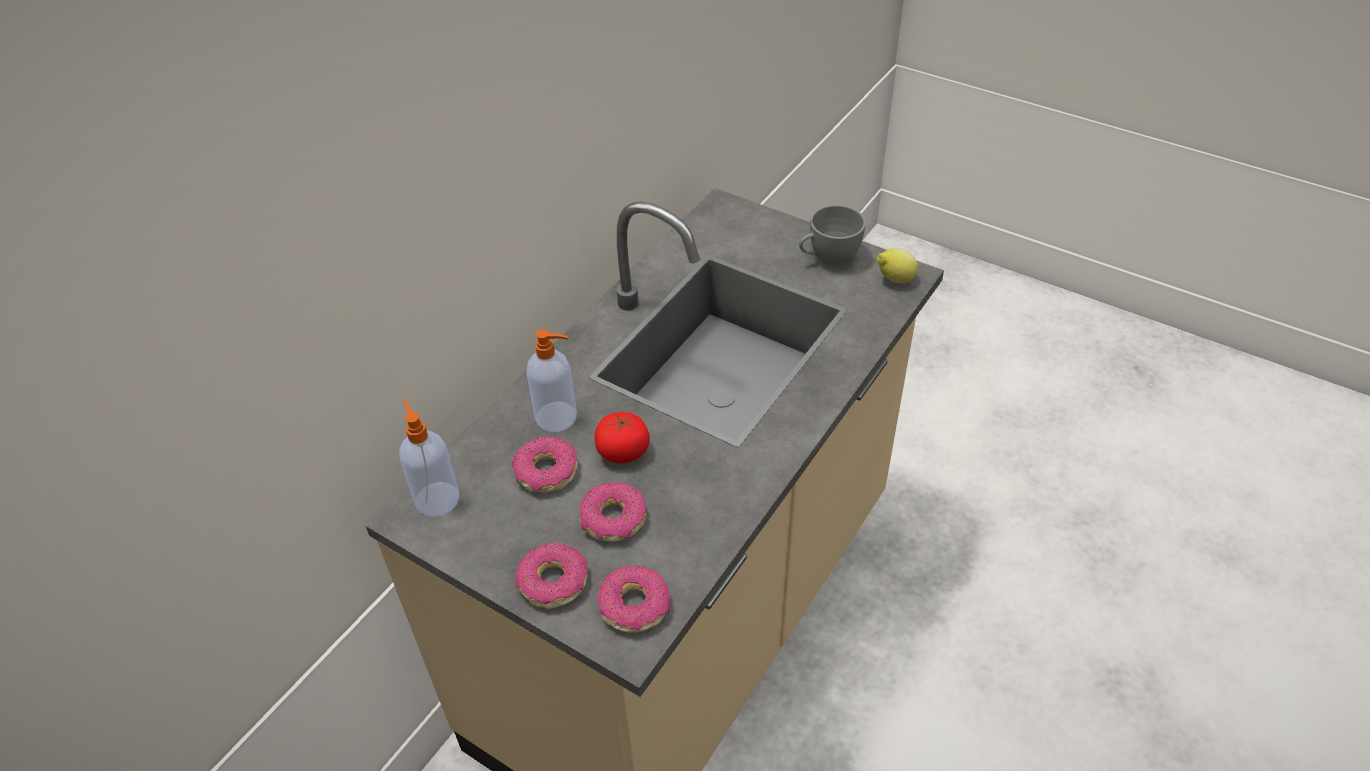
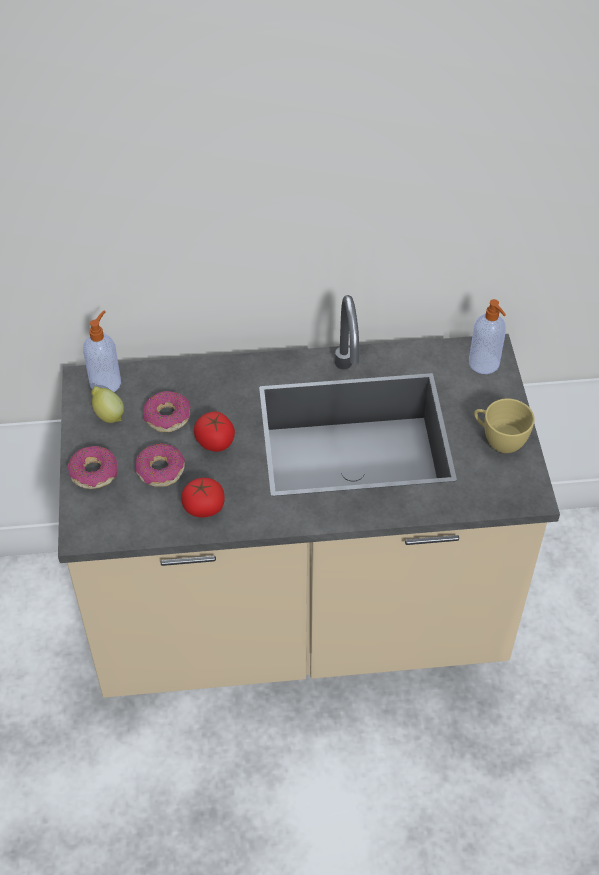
camera: 50 degrees right, 5 degrees up
soap dispenser [527,329,577,432] -> soap dispenser moved to [469,299,506,374]
donut [597,565,671,633] -> none
grey cup [799,205,866,267] -> yellow cup [474,398,535,453]
lemon [876,248,918,284] -> lemon moved to [91,386,124,423]
none -> tomato [181,478,225,517]

